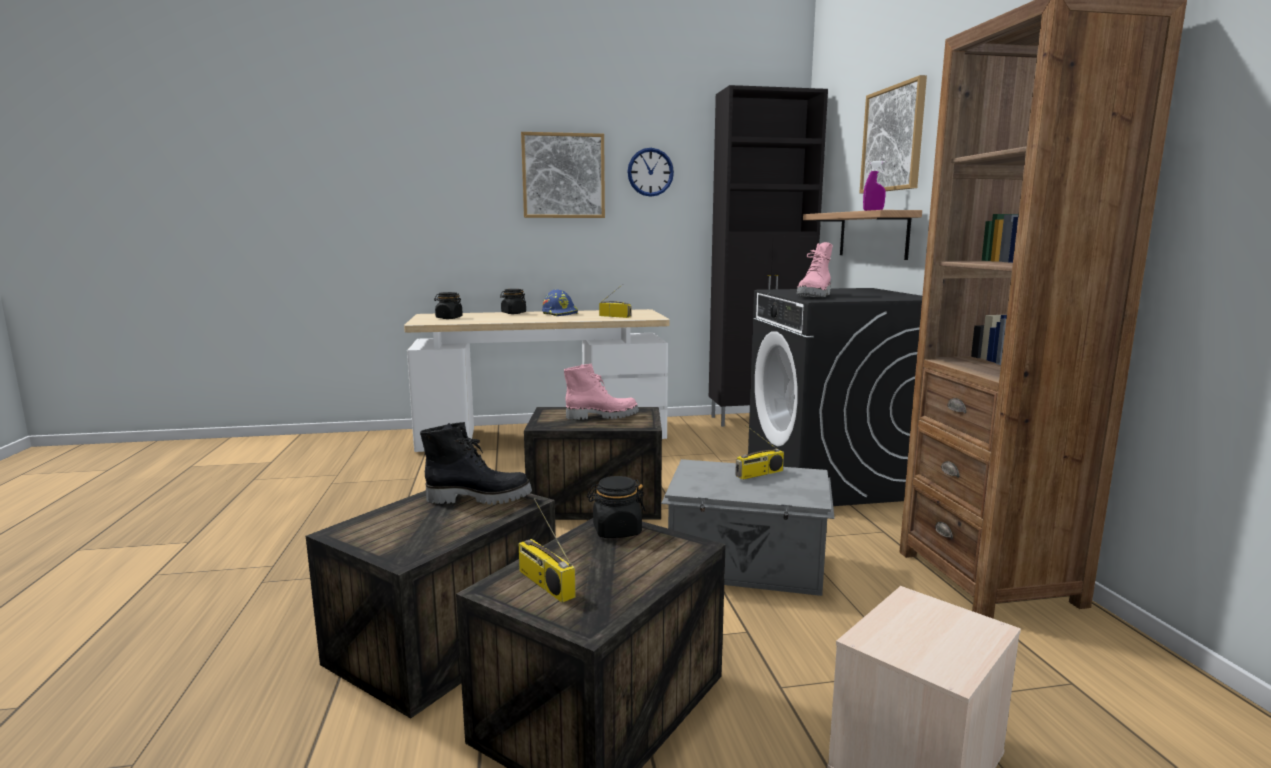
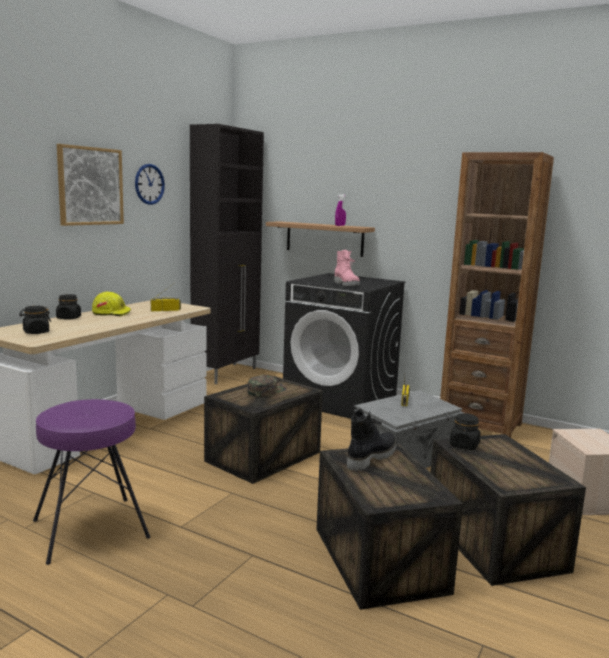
camera: 50 degrees left, 0 degrees up
radio [518,498,576,603] -> none
blue hard hat [542,289,578,316] -> yellow hard hat [92,292,131,316]
pink boot [564,363,639,420] -> green cap [247,375,287,397]
picture [859,75,927,194] -> none
none -> purple stool [33,399,151,565]

